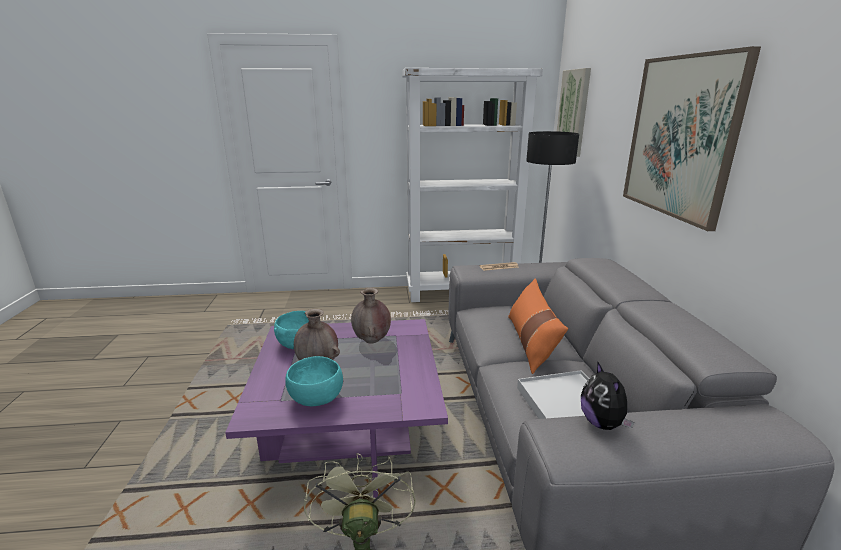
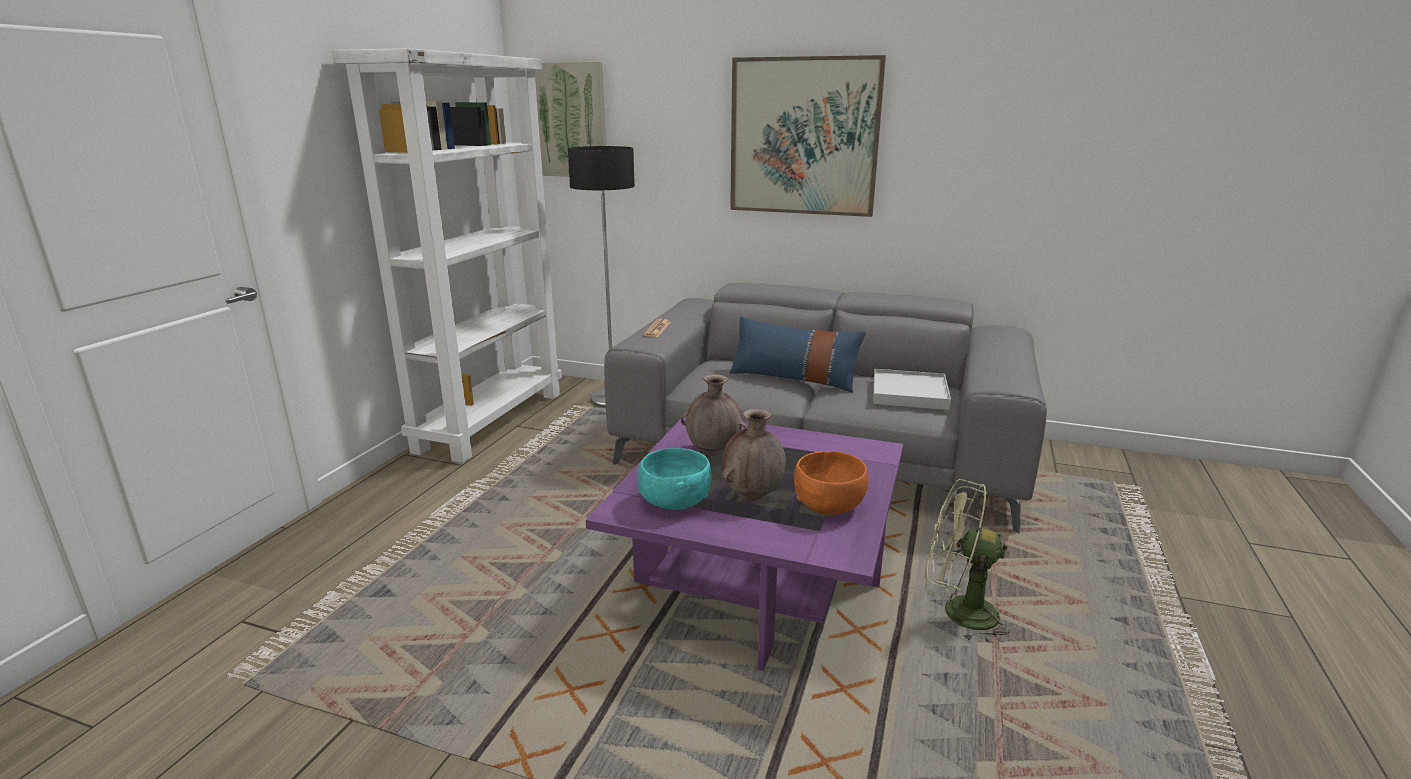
camera: 65 degrees left, 0 degrees up
turquoise bowl [285,356,343,406] -> orange bowl [794,451,868,515]
orange pillow [508,279,568,374] -> blue pillow [730,316,866,393]
plush toy [581,361,634,430] -> none

